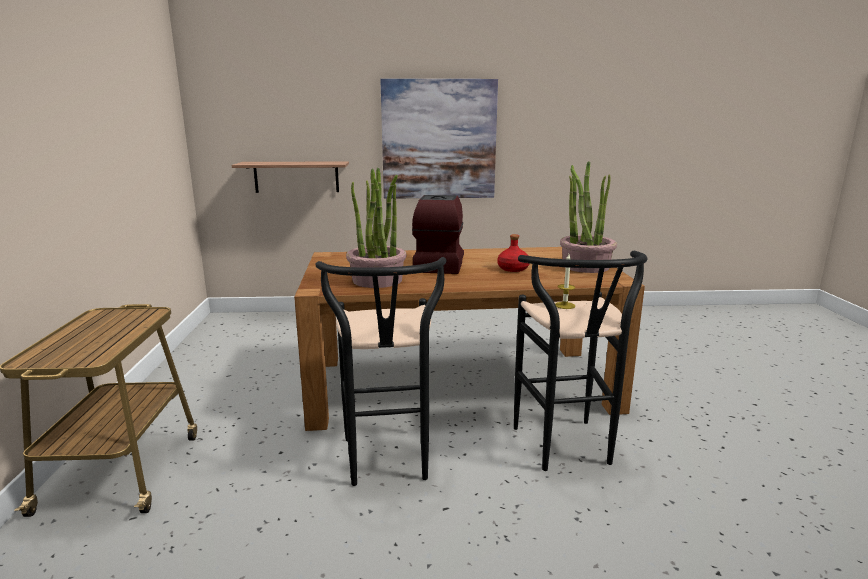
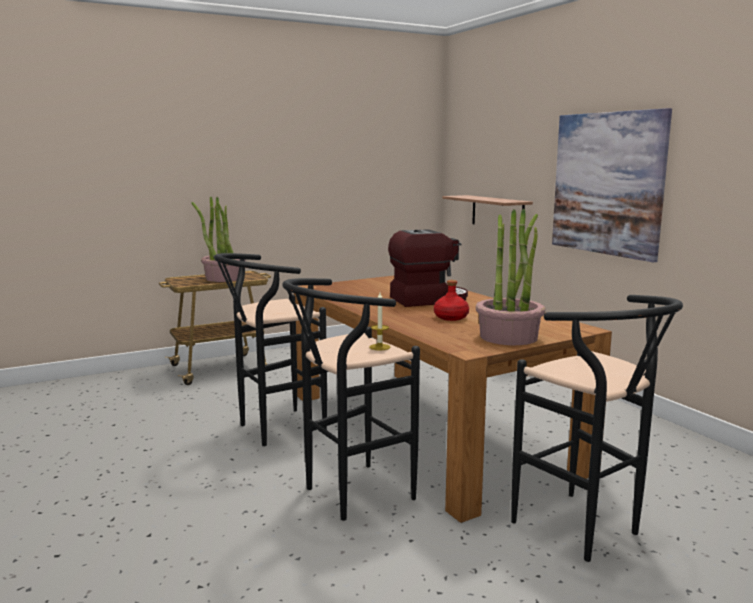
camera: 65 degrees right, 5 degrees down
potted plant [346,168,407,288] -> potted plant moved to [191,197,246,282]
none -> black stool [511,295,683,562]

